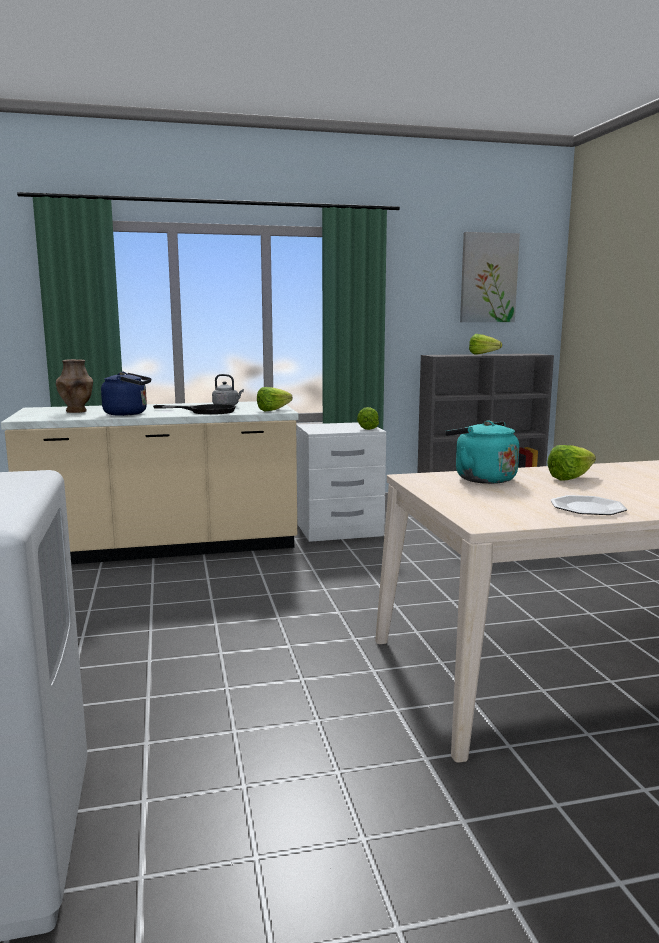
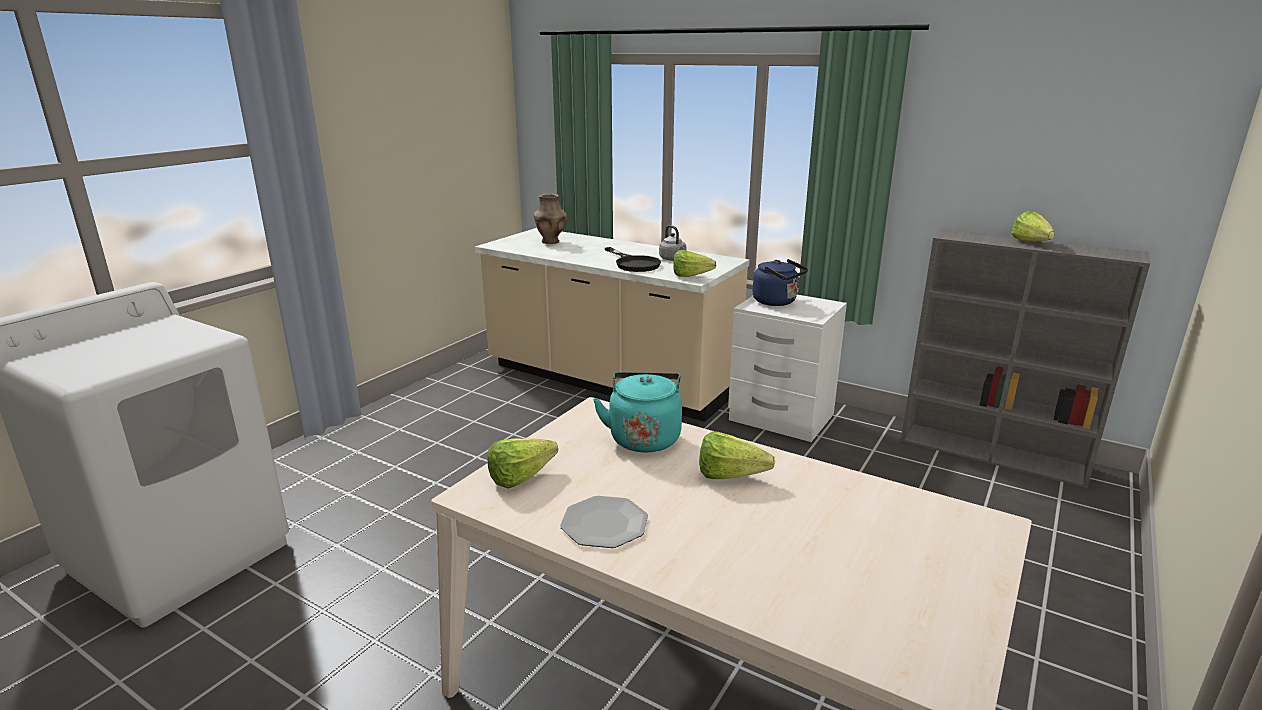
camera: 45 degrees right, 10 degrees up
blue kettle [101,372,151,416] -> blue kettle moved to [753,259,808,306]
lettuce [357,407,379,430] -> lettuce moved to [487,438,558,489]
picture [460,232,520,322] -> none

